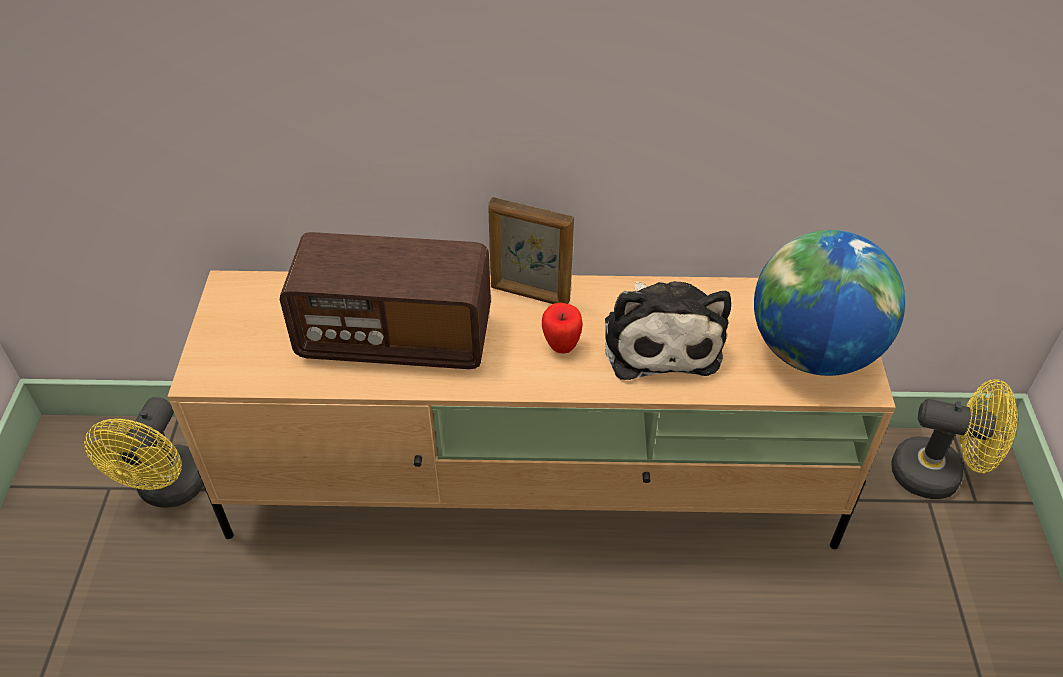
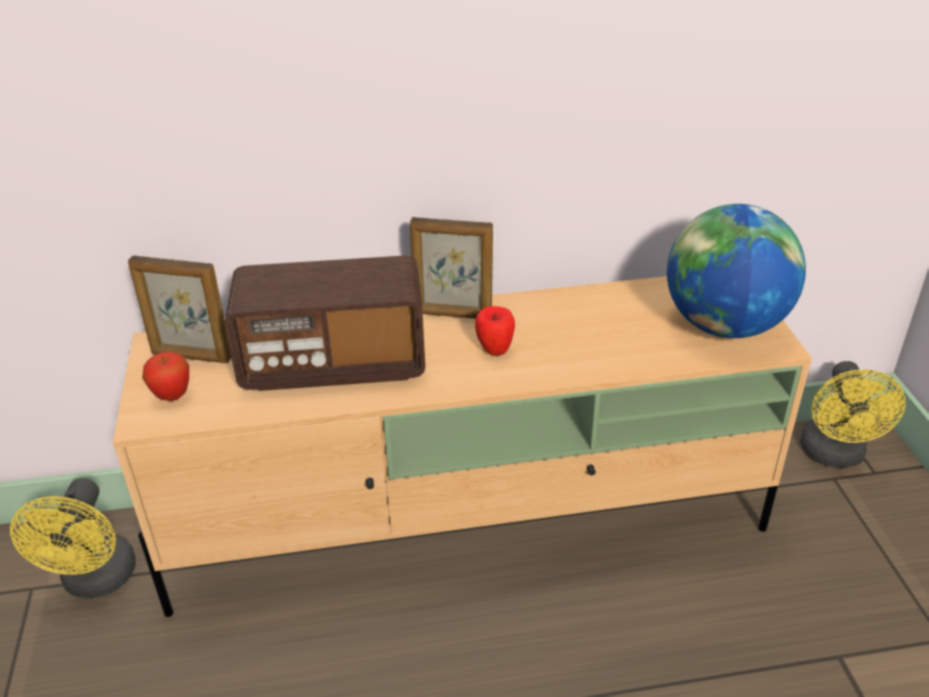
camera: 10 degrees left, 10 degrees down
plush toy [605,281,731,380] -> none
yellow fan [891,379,1018,499] -> yellow fan turned 90 degrees clockwise [800,361,906,468]
none -> picture frame [128,255,231,363]
none -> apple [142,352,189,401]

